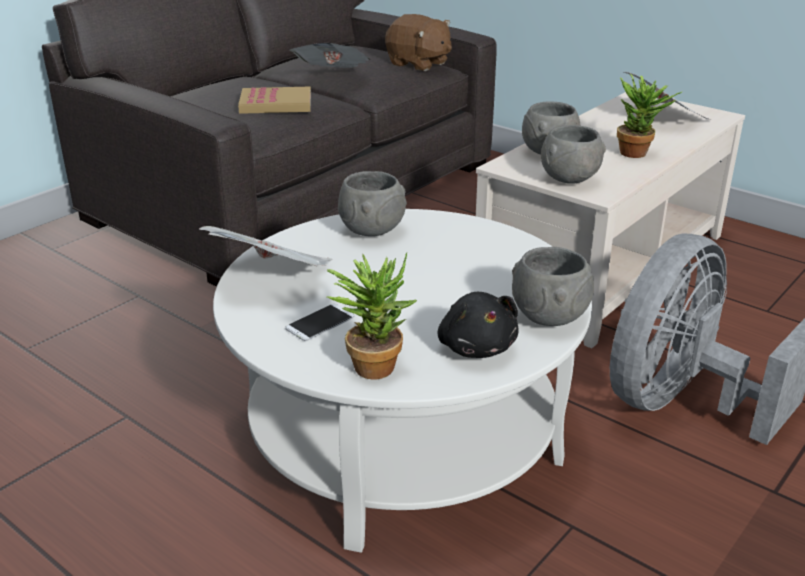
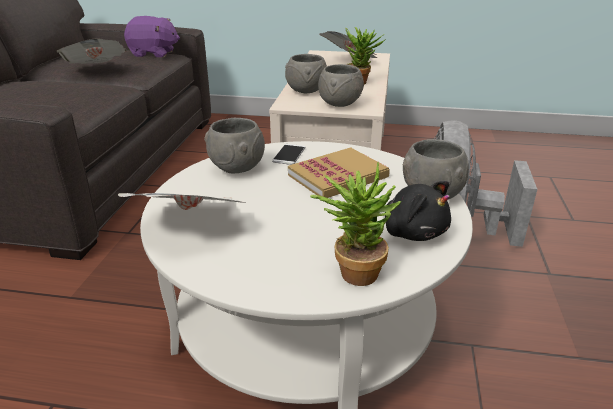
camera: 30 degrees left, 0 degrees up
book [238,86,311,114] -> book moved to [288,147,390,198]
phone [285,304,354,341] -> phone moved to [272,144,306,165]
brown plush toy [385,14,452,71] -> purple plush toy [124,16,180,57]

